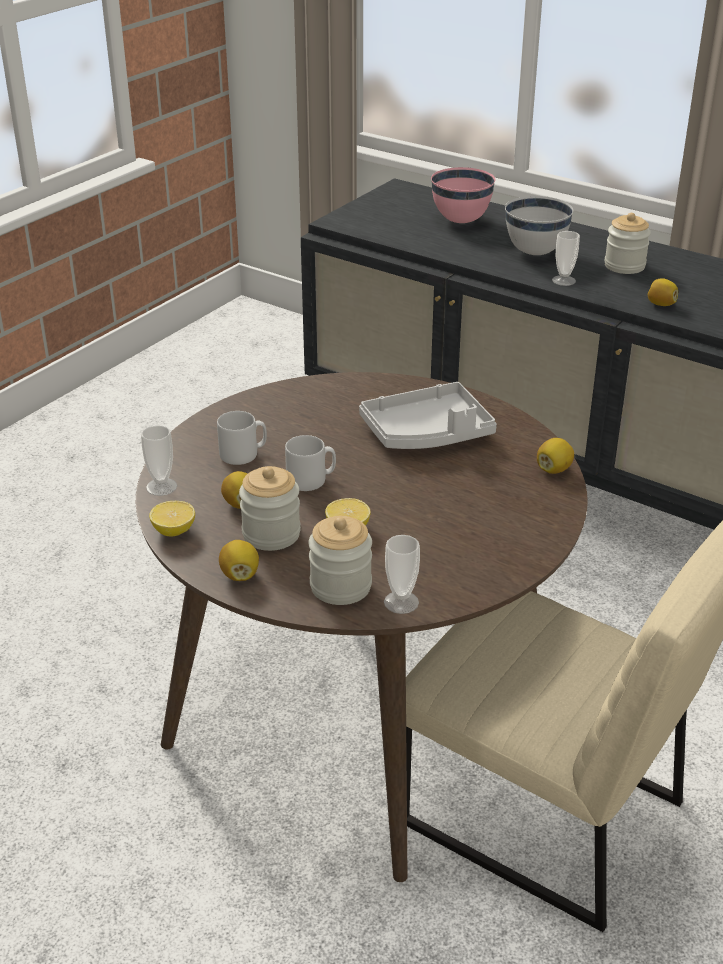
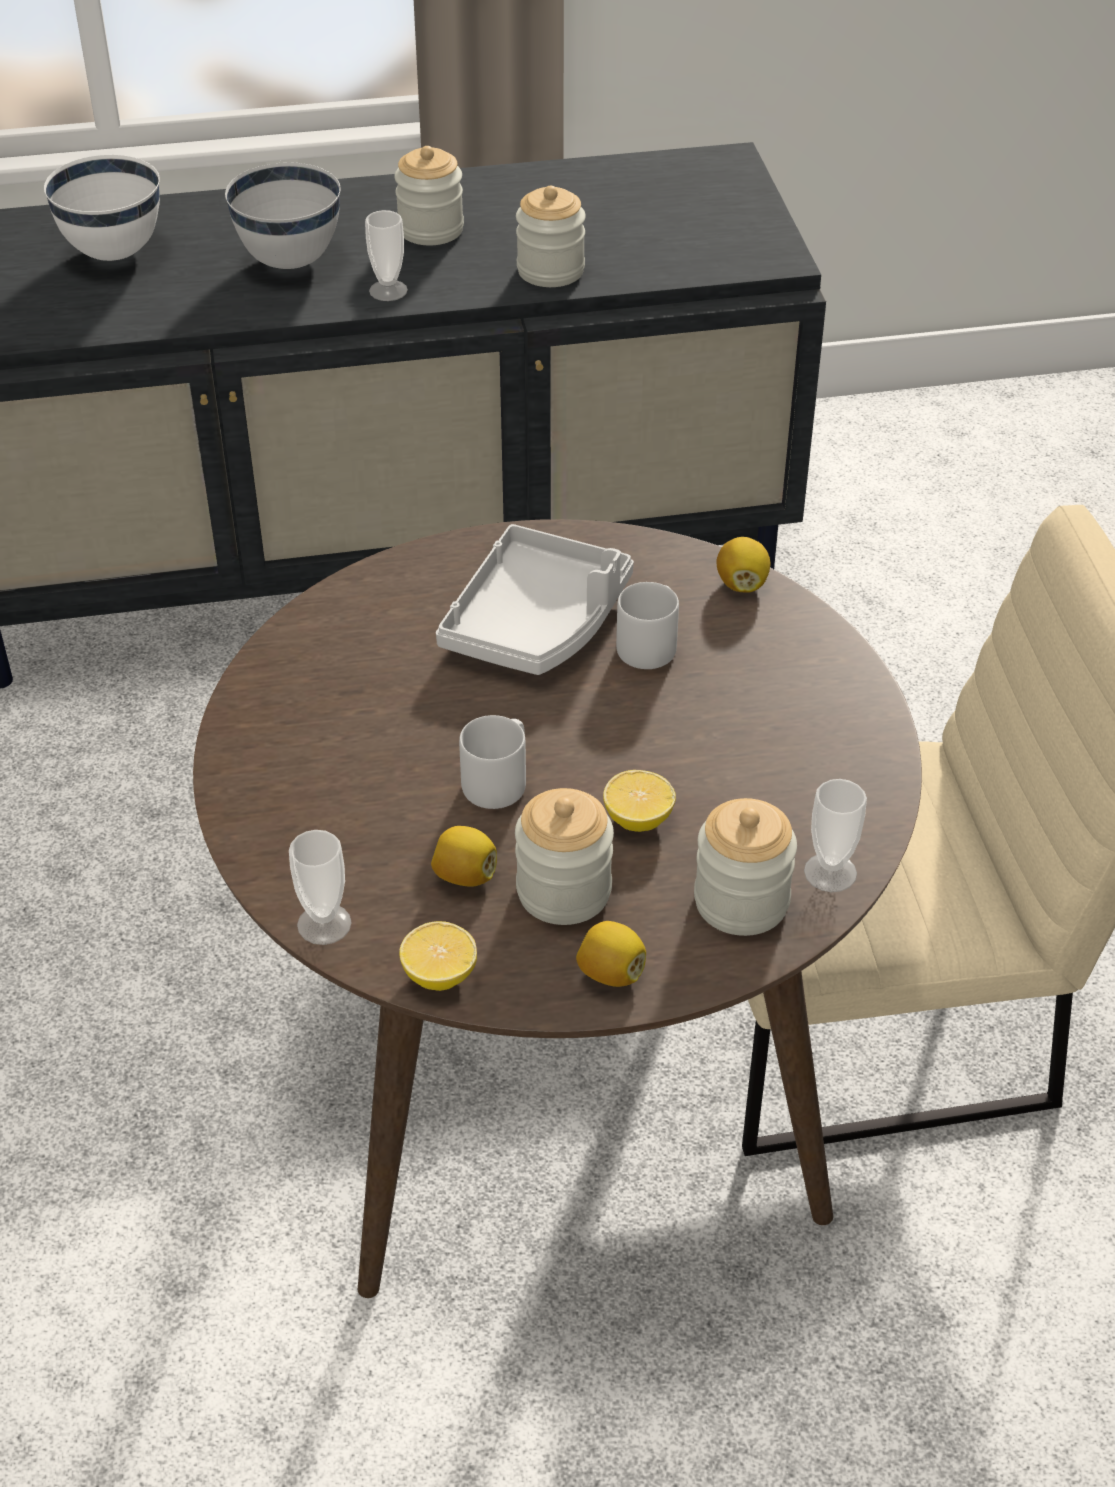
camera: 45 degrees left, 10 degrees up
grey mug [217,411,267,465] -> grey mug moved to [616,582,679,669]
pink bowl [431,167,496,223] -> white bowl [44,155,160,261]
lemon [648,278,678,306] -> jar [516,186,586,287]

